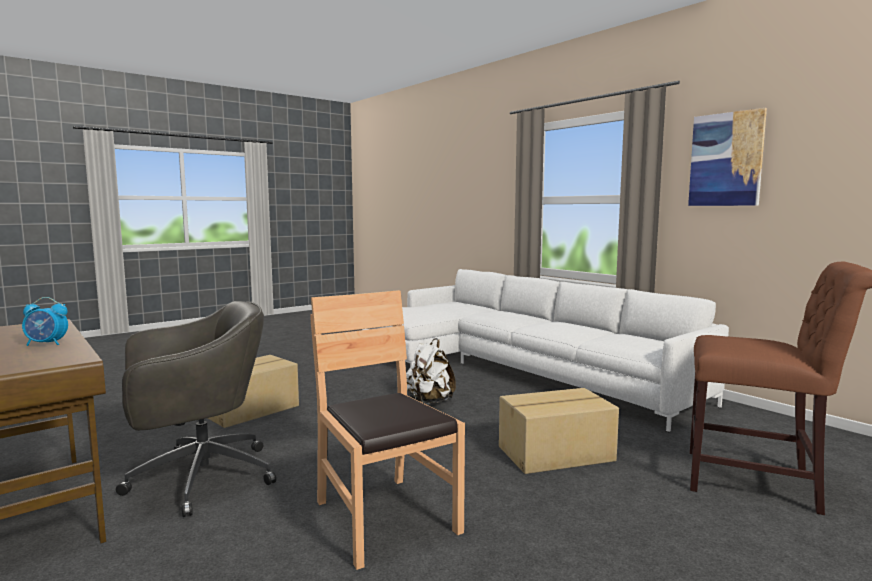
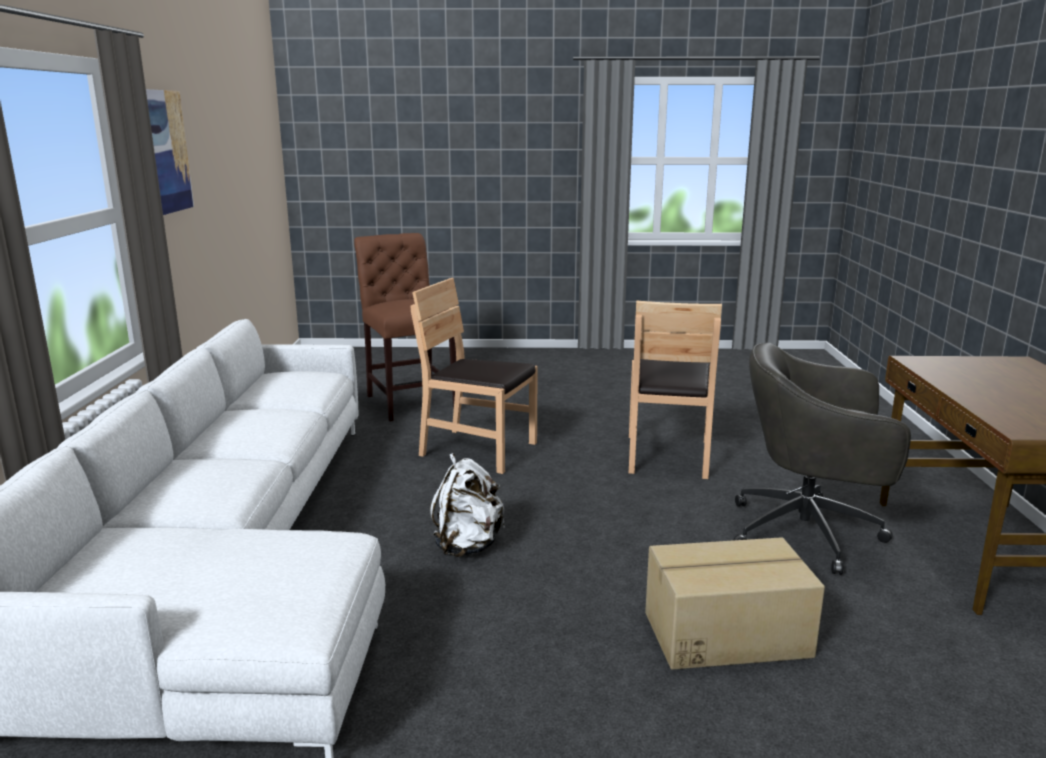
camera: 140 degrees left, 10 degrees up
alarm clock [22,297,68,346] -> none
cardboard box [499,388,619,474] -> brown chair [411,278,538,474]

